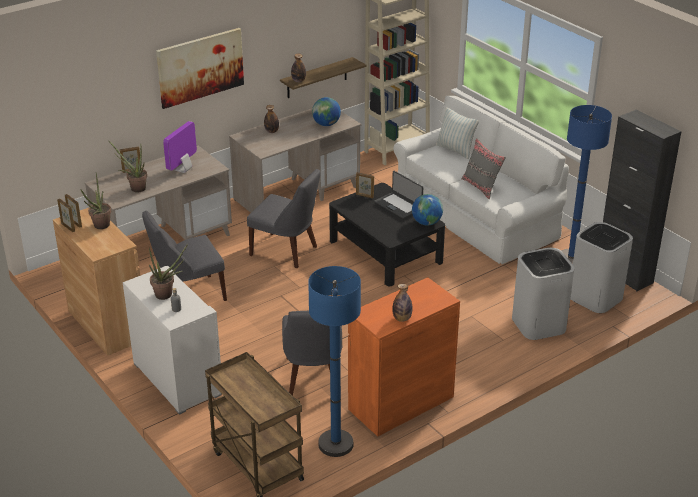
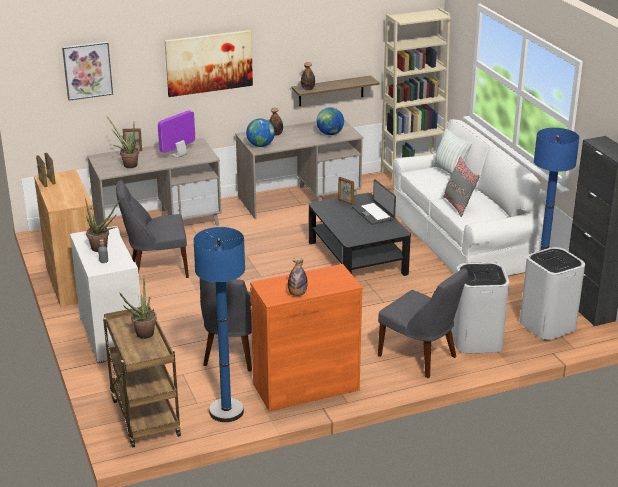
camera: 15 degrees right, 5 degrees down
potted plant [81,174,111,229] -> potted plant moved to [119,278,157,339]
grey chair [247,169,321,268] -> grey chair moved to [378,268,468,378]
globe [412,194,443,226] -> globe moved to [246,118,275,147]
none -> picture [62,42,113,101]

